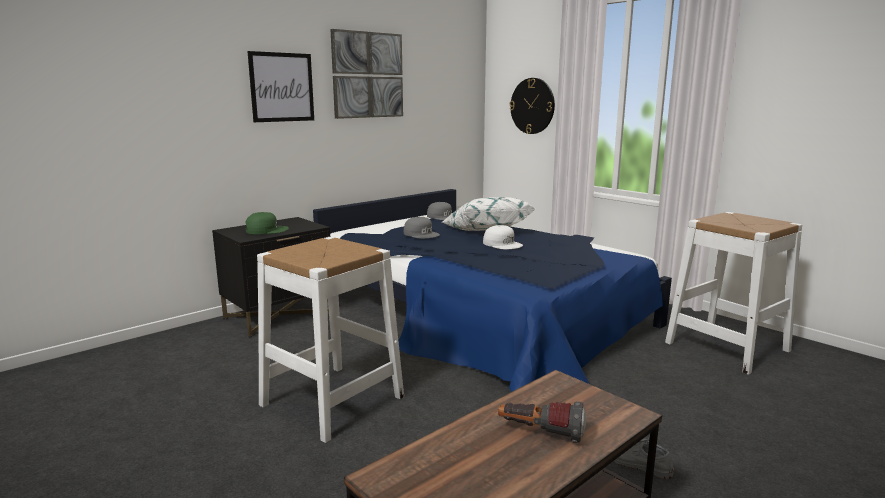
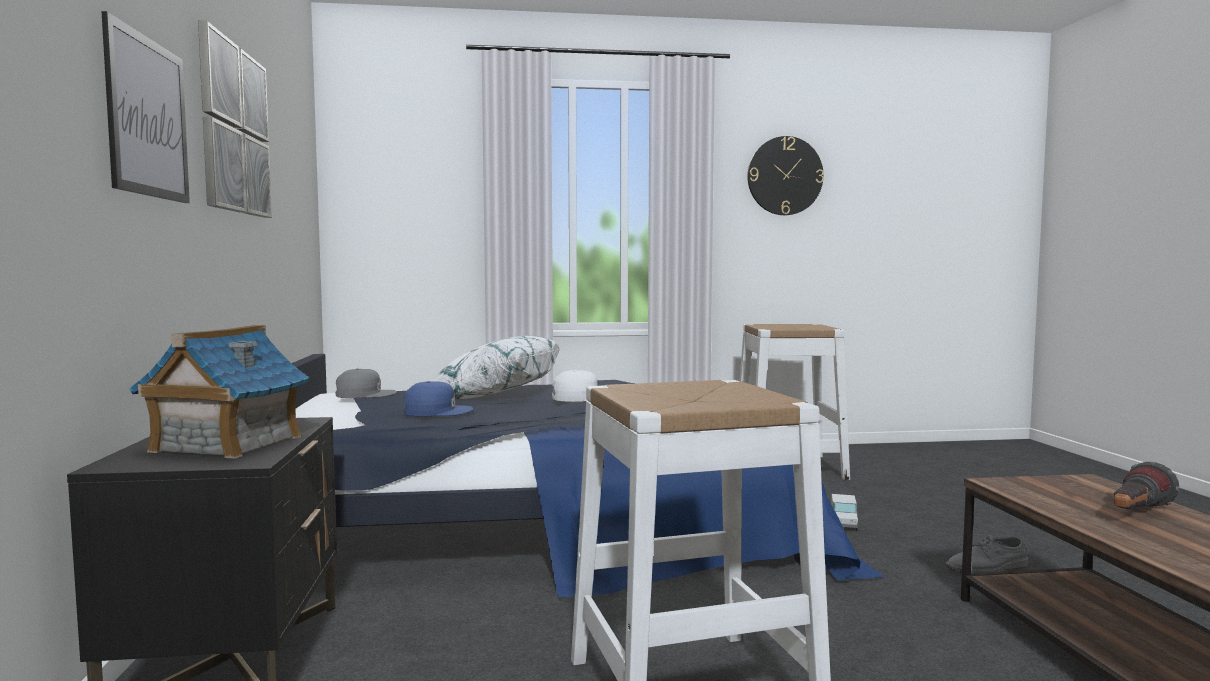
camera: 55 degrees left, 10 degrees down
green cap [245,212,289,234] -> toy house [129,325,310,459]
grey cap [404,217,440,239] -> blue cap [404,381,473,416]
wall clock [510,78,555,134] -> wall clock moved to [747,136,824,215]
none -> toy truck [831,494,858,531]

